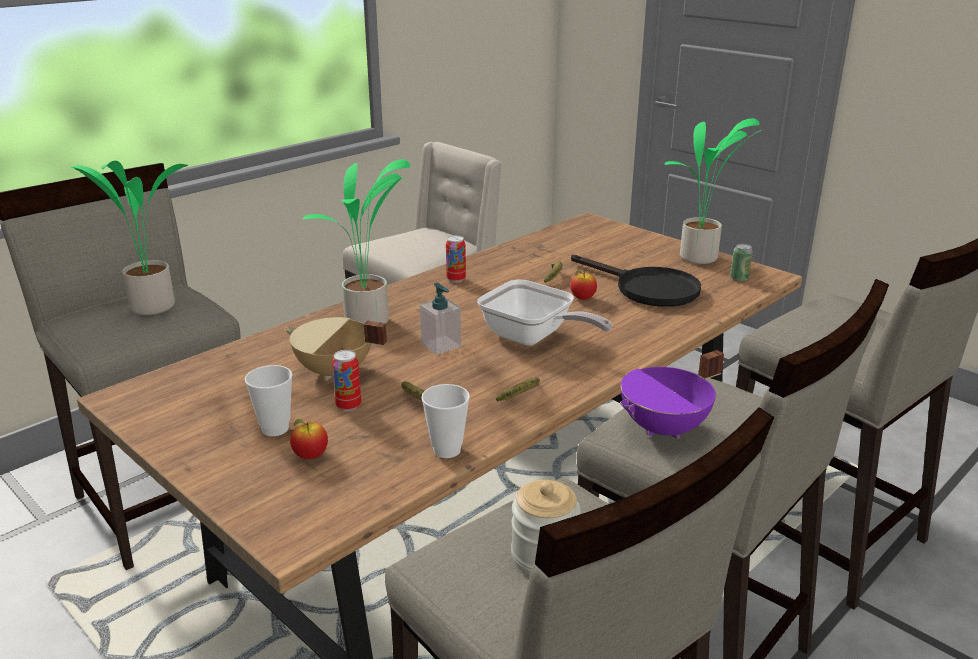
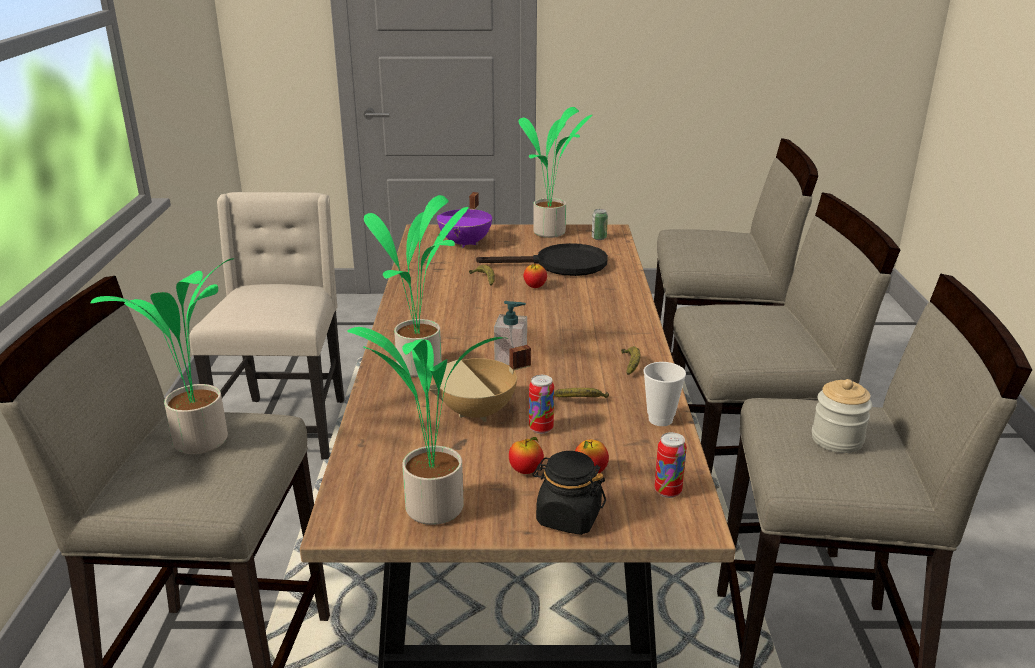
camera: 45 degrees left, 0 degrees up
cup [245,365,292,436] -> apple [509,437,544,474]
can [446,235,466,283] -> can moved to [654,432,687,498]
frying pan [477,280,612,346] -> none
purple cooking pot [620,350,724,440] -> purple cooking pot moved to [437,192,492,248]
none -> potted plant [347,327,509,525]
none -> black jar [533,451,606,535]

